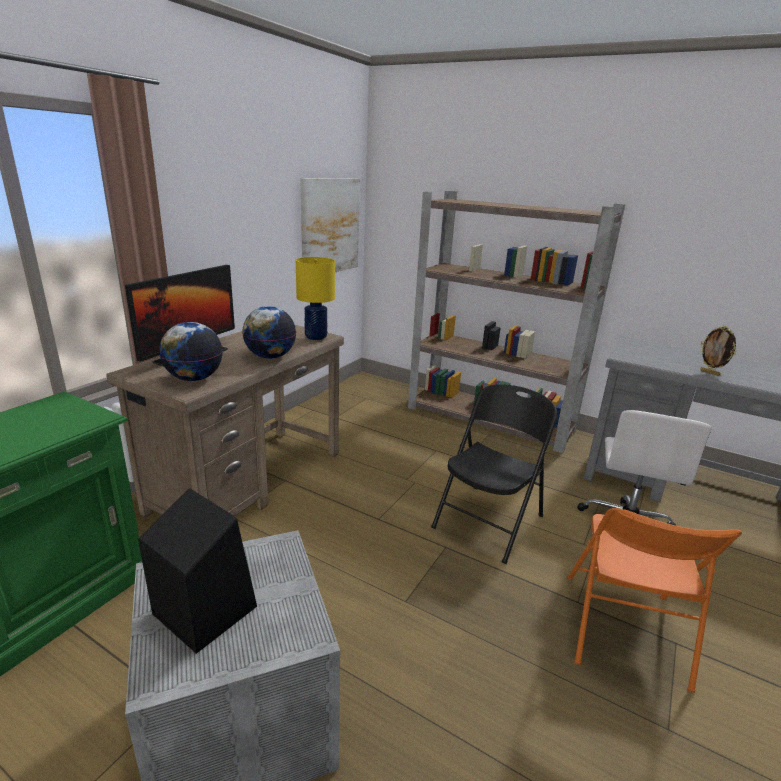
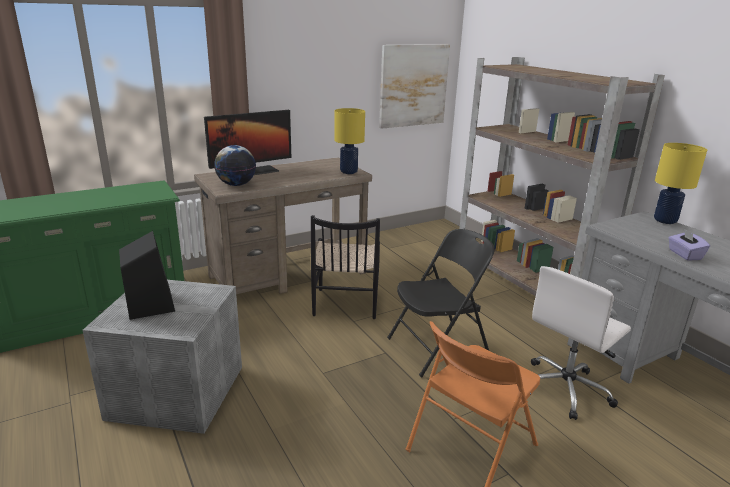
camera: 30 degrees right, 0 degrees up
globe [242,306,296,359] -> none
picture frame [700,326,737,376] -> purple tissue box [669,229,710,261]
none -> black chair [311,215,380,319]
none -> yellow table lamp [654,143,707,224]

